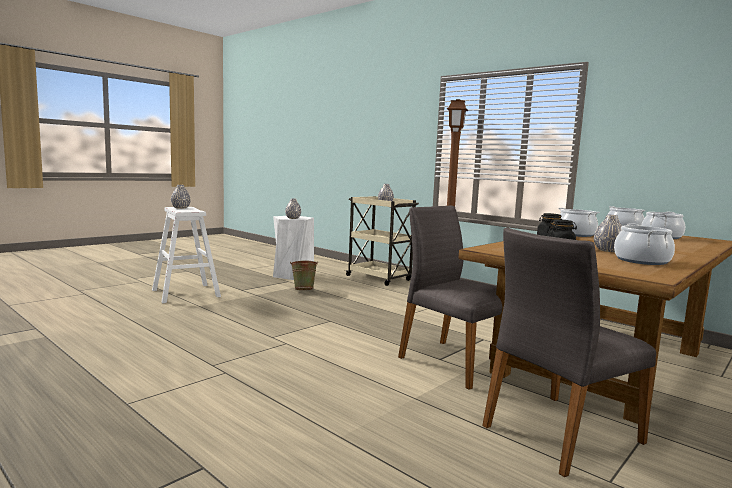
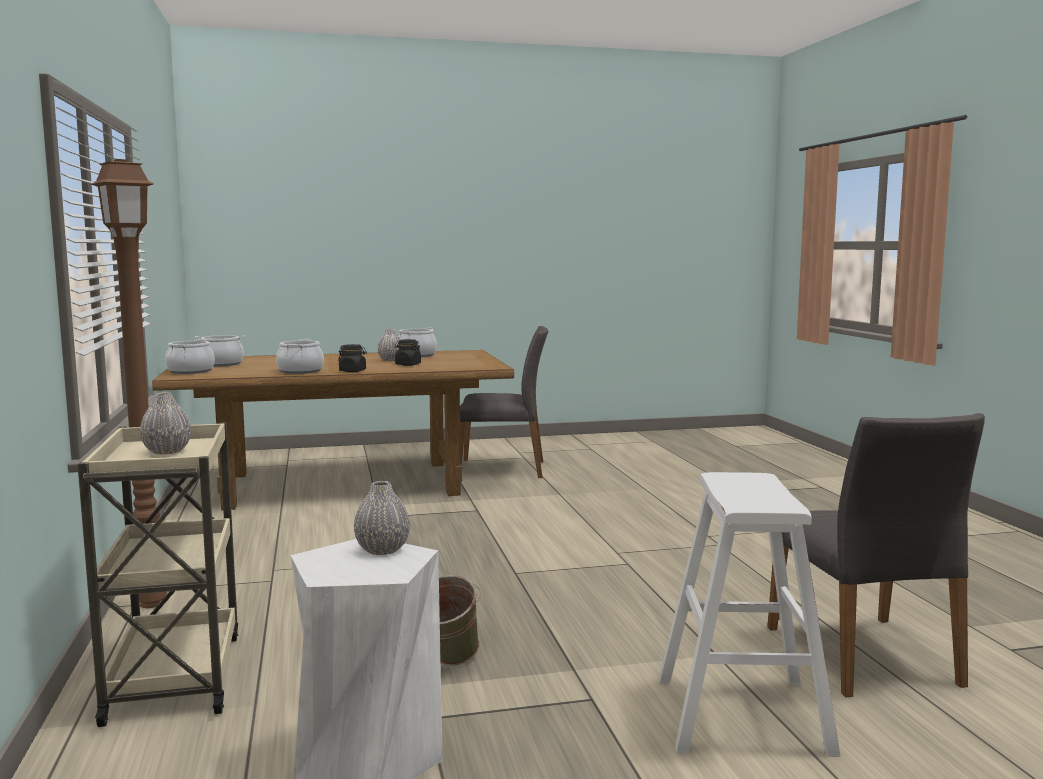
camera: 145 degrees left, 0 degrees up
grey vase [171,185,191,209] -> none
grey chair [398,206,515,390] -> grey chair moved to [767,413,985,697]

